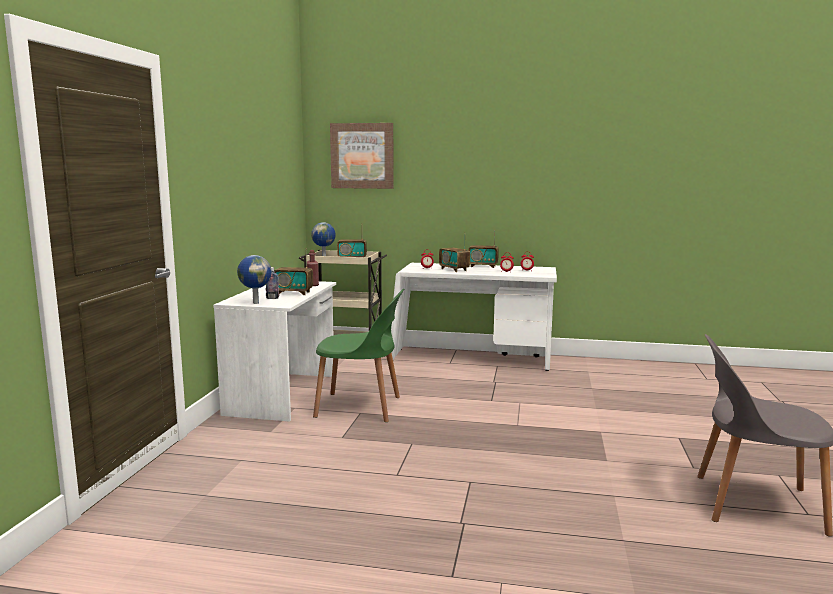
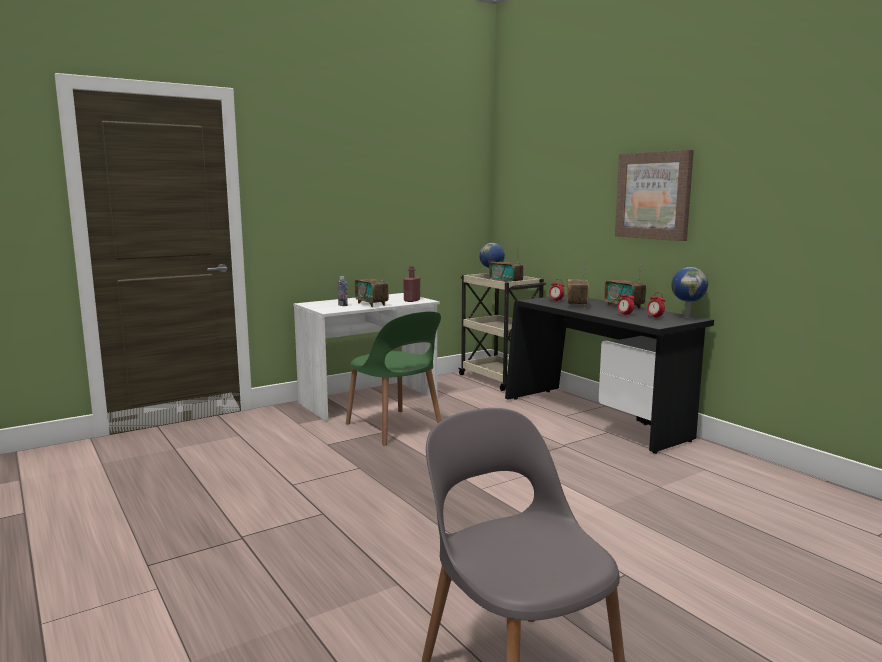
camera: 45 degrees right, 0 degrees up
globe [237,255,272,304] -> globe moved to [671,267,708,318]
picture [330,123,394,189] -> picture moved to [615,150,694,241]
white desk [387,263,557,371] -> black desk [505,295,714,454]

